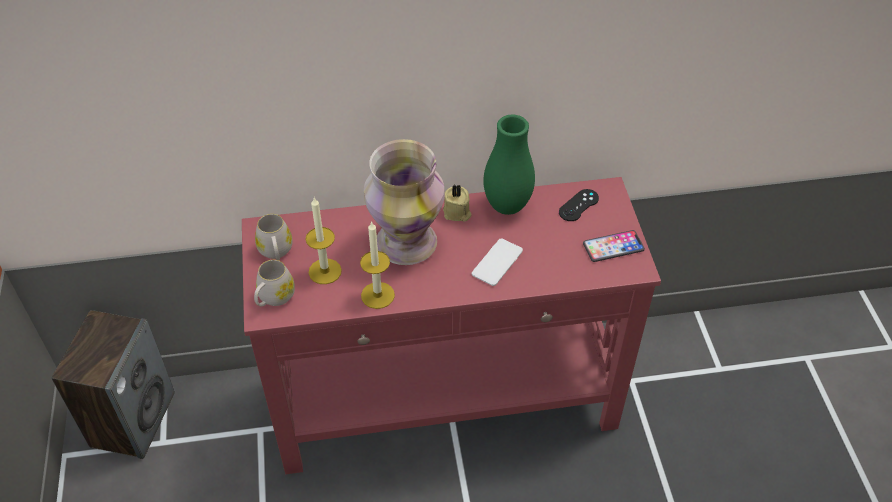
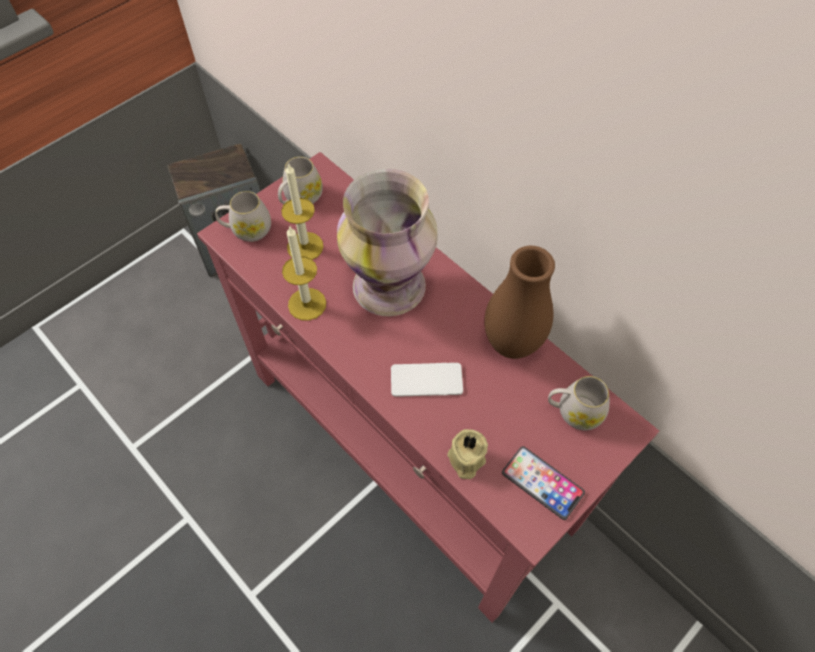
camera: 55 degrees right, 10 degrees up
beige candle [443,184,471,222] -> beige candle moved to [448,429,488,479]
green vase [483,115,535,215] -> brown vase [484,246,555,359]
black game controller [559,189,599,221] -> white mug [548,376,610,430]

